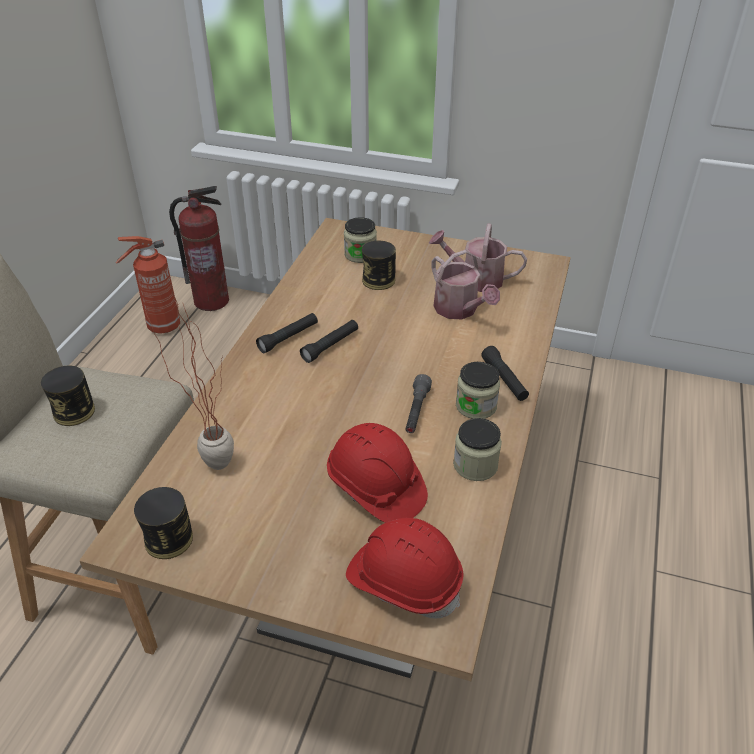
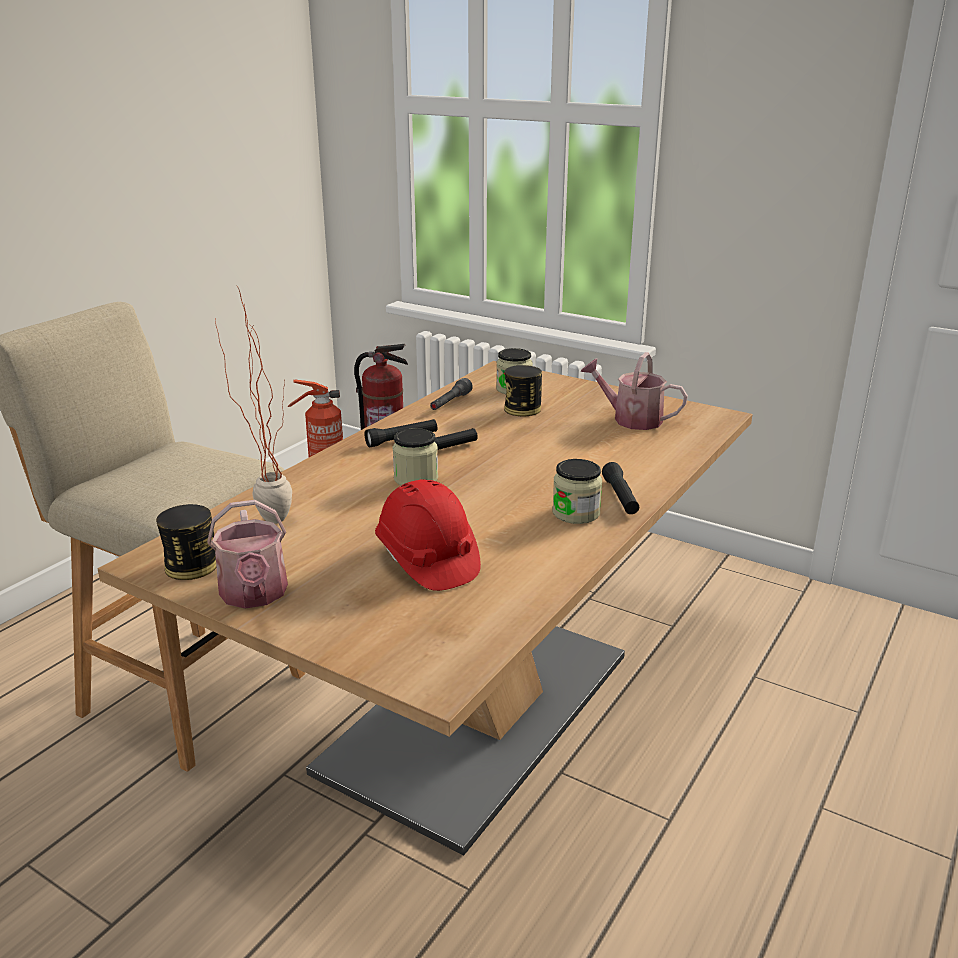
camera: 15 degrees right, 15 degrees down
can [41,366,95,426] -> none
red hard hat [346,518,464,618] -> none
grey flashlight [406,374,432,433] -> grey flashlight moved to [430,378,473,410]
watering can [431,250,500,319] -> watering can moved to [207,500,288,609]
jar [453,418,502,481] -> jar moved to [393,428,438,485]

